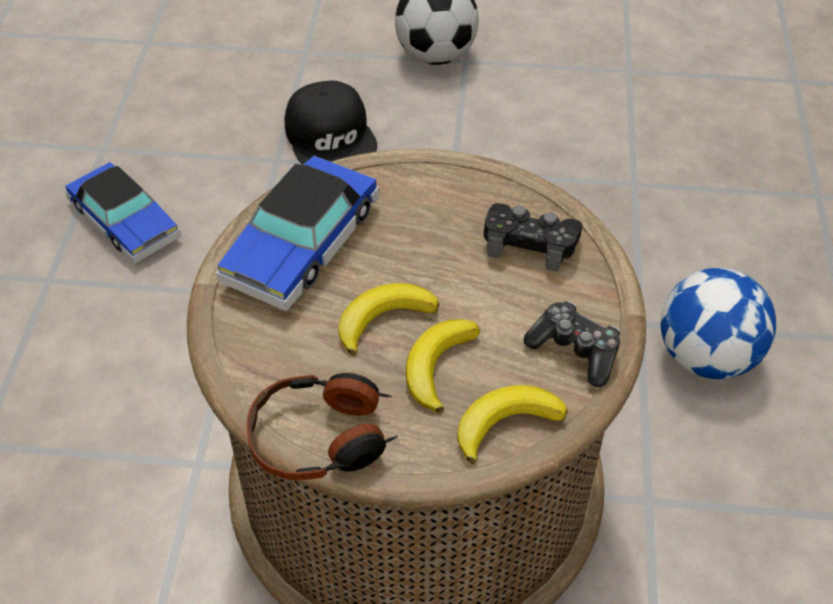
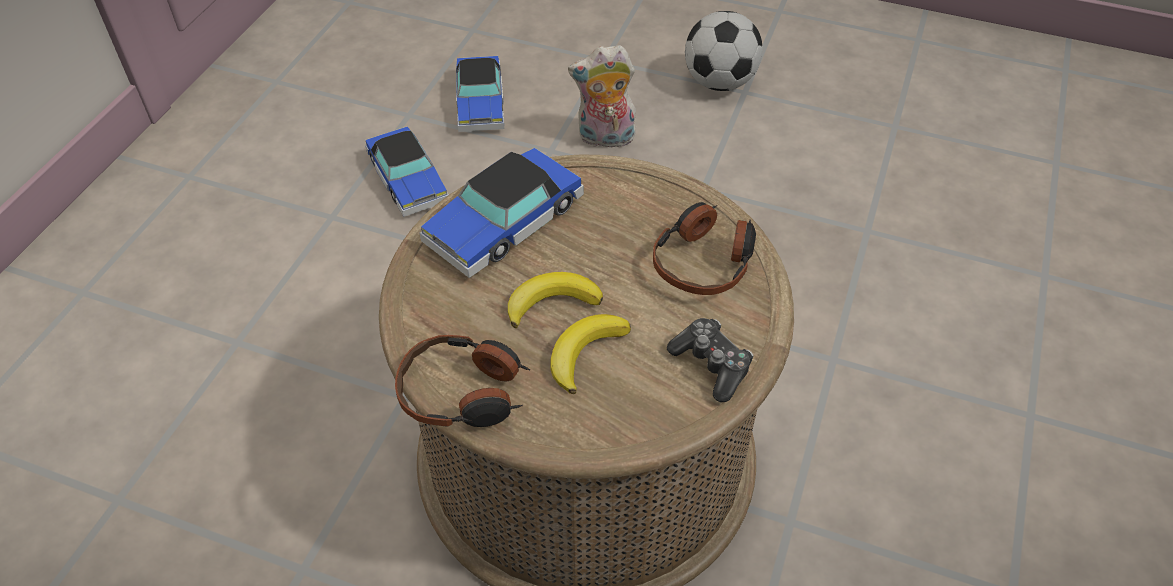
camera: 15 degrees right, 0 degrees up
black cap [284,81,377,165] -> plush toy [568,45,636,148]
banana [457,385,567,464] -> none
black game controller [483,203,582,272] -> headphones [653,202,756,295]
football [661,268,776,379] -> none
none -> toy car [456,56,504,132]

